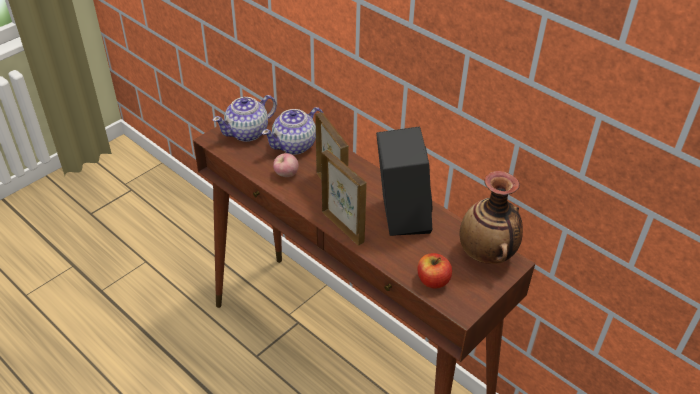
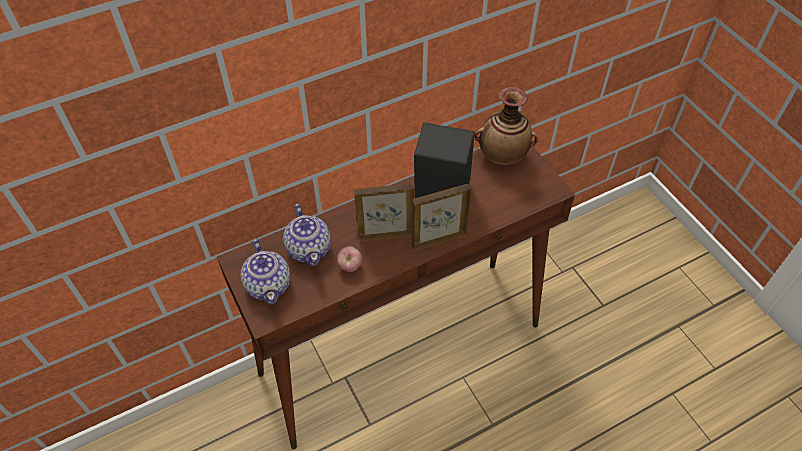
camera: 70 degrees left, 10 degrees up
apple [417,253,452,288] -> none

